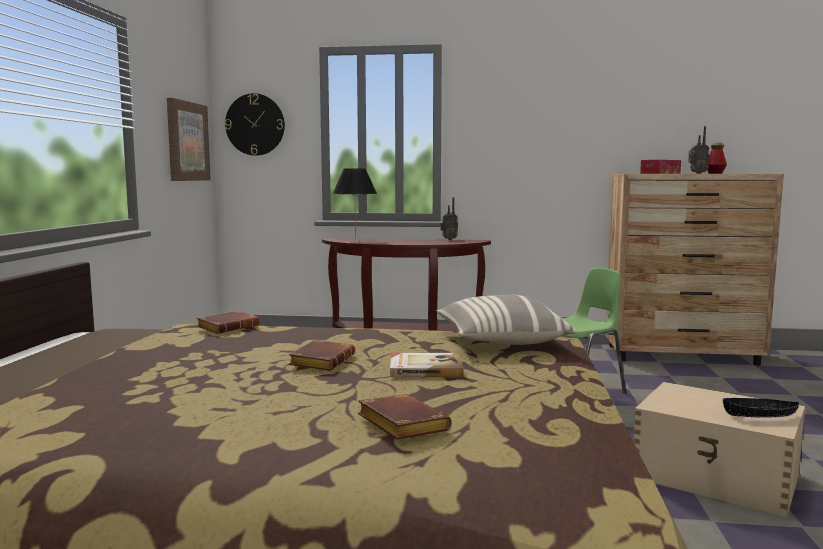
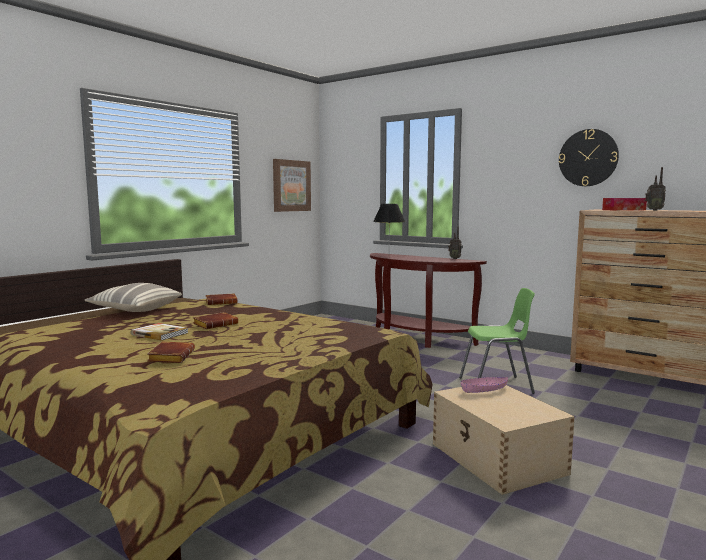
camera: 30 degrees right, 0 degrees up
wall clock [225,93,285,156] -> wall clock moved to [559,129,619,186]
book [390,353,464,377] -> book moved to [131,323,188,341]
pillow [436,295,577,345] -> pillow moved to [84,283,182,312]
bottle [707,143,727,174] -> none
black bowl [723,398,799,418] -> none
none -> pink bowl [461,377,508,393]

